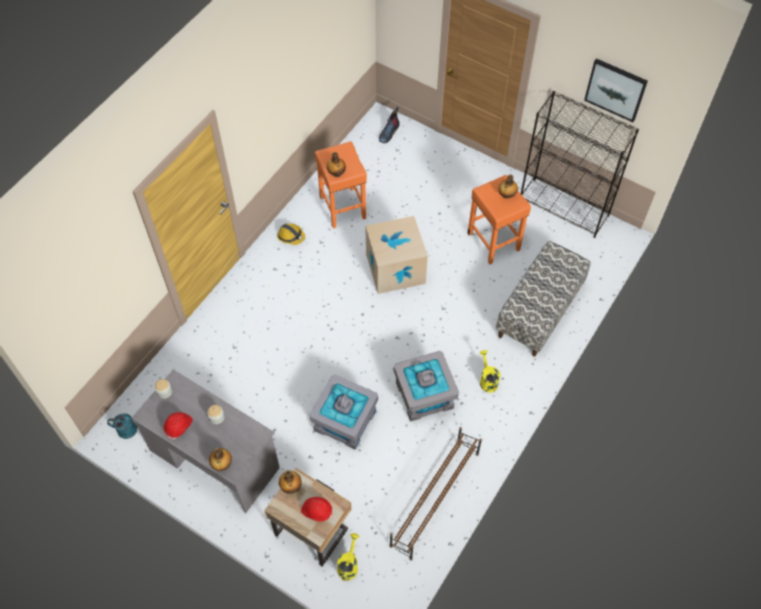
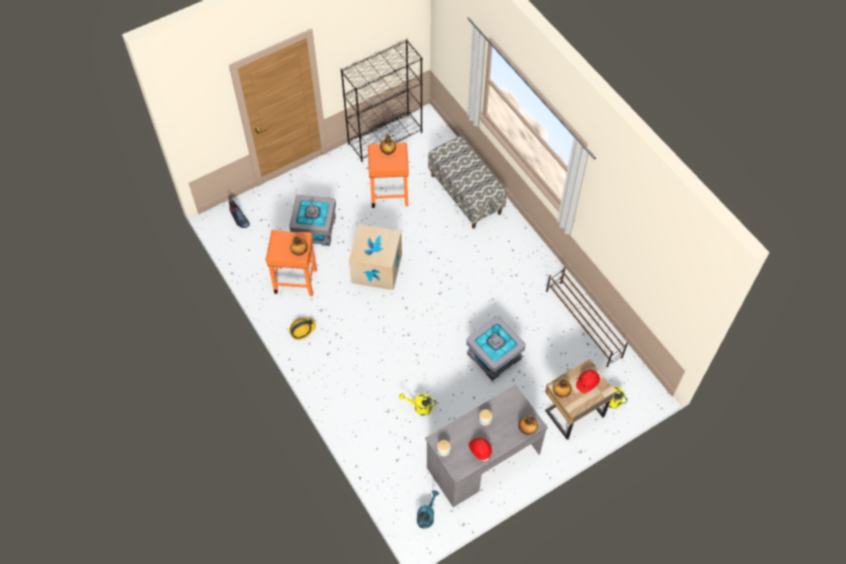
camera: 65 degrees left, 0 degrees up
grey storage box [394,351,459,421] -> grey storage box moved to [289,195,336,246]
yellow watering can [480,350,500,393] -> yellow watering can moved to [399,393,436,416]
picture [584,58,648,122] -> none

